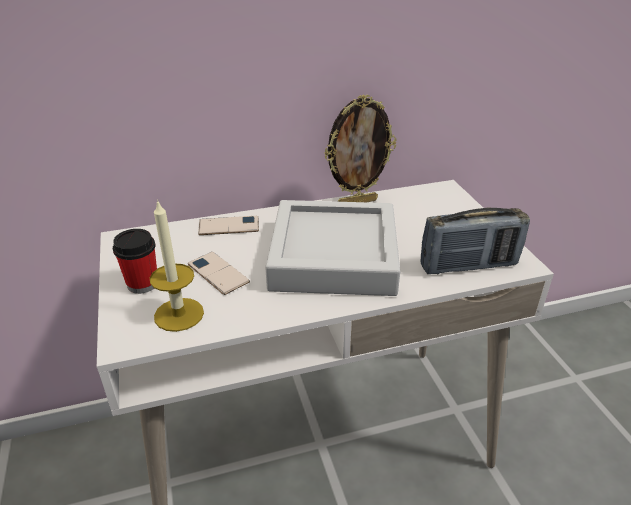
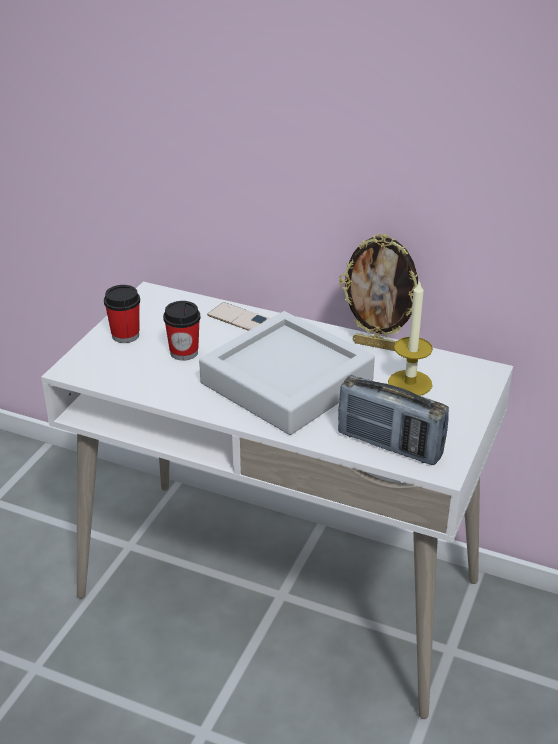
camera: 40 degrees right, 0 degrees up
candle [150,199,204,332] -> candle moved to [388,280,433,396]
phone [188,252,250,295] -> cup [163,301,201,361]

